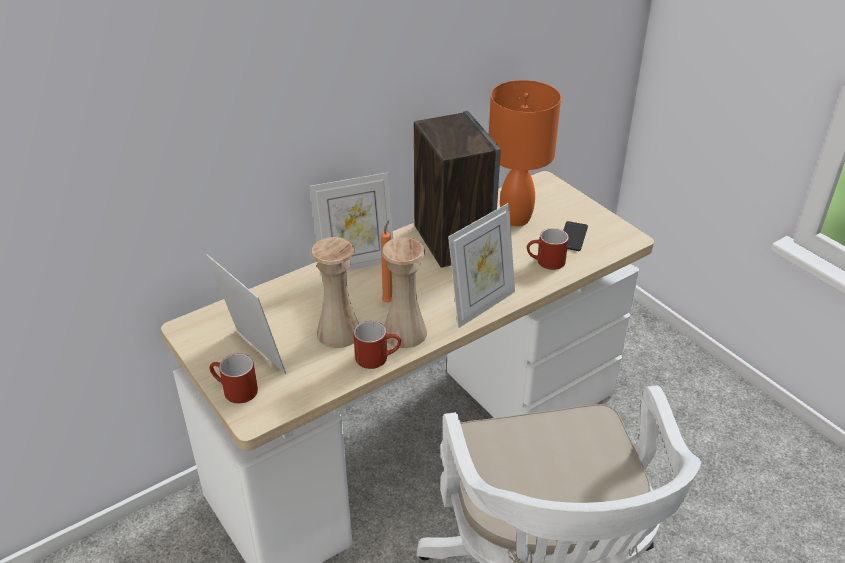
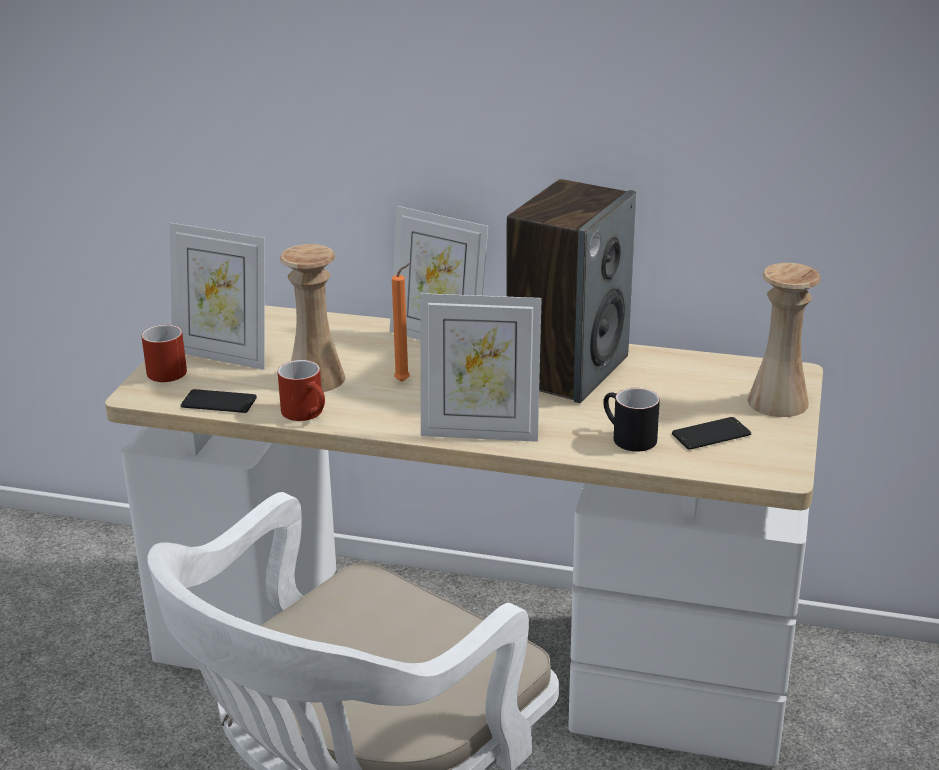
camera: 50 degrees right, 10 degrees down
picture frame [206,254,286,374] -> picture frame turned 105 degrees clockwise [170,223,265,370]
beige vase [382,237,427,348] -> beige vase moved to [747,263,821,417]
orange table lamp [489,80,561,226] -> none
red mug [527,228,569,270] -> black mug [603,388,660,452]
none -> phone [181,389,257,413]

